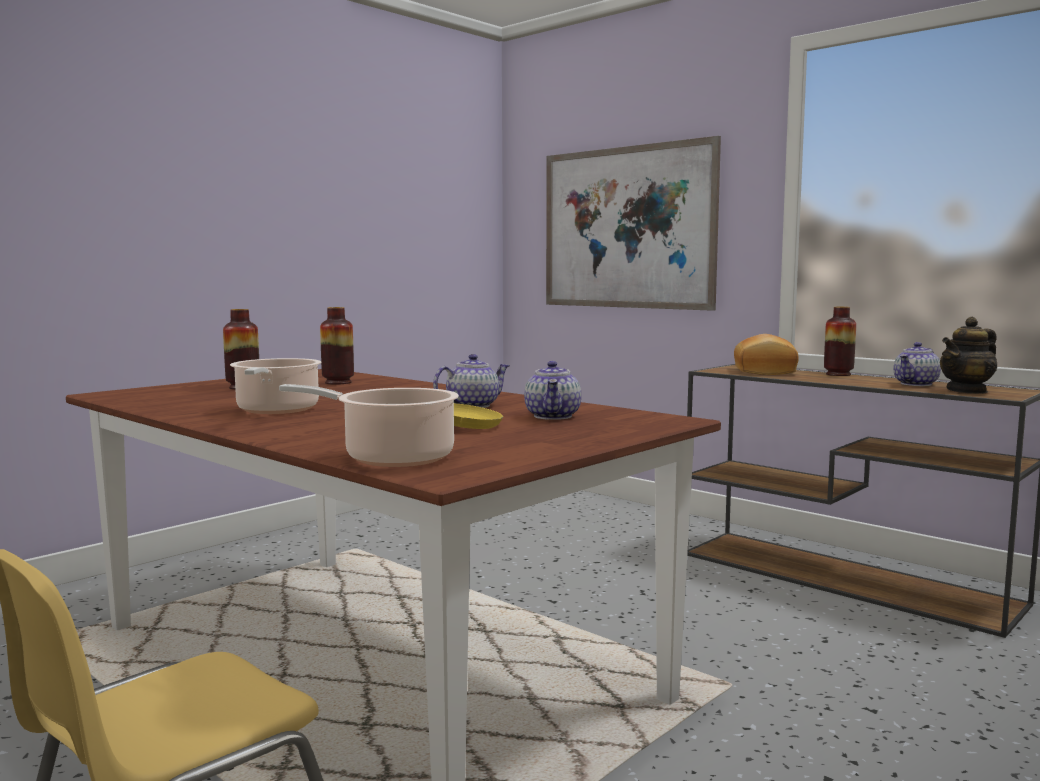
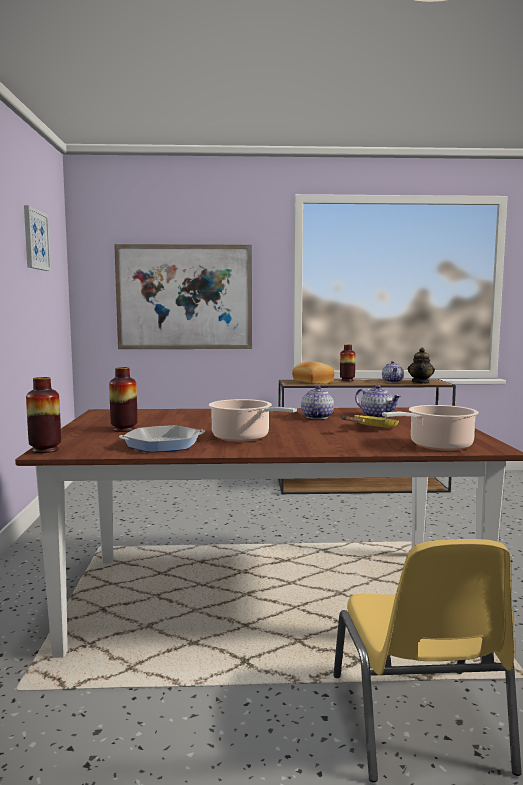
camera: 45 degrees left, 0 degrees up
vase [320,307,354,385] -> vase moved to [26,377,61,453]
none -> picture [24,205,51,271]
none -> frying pan [119,425,205,452]

